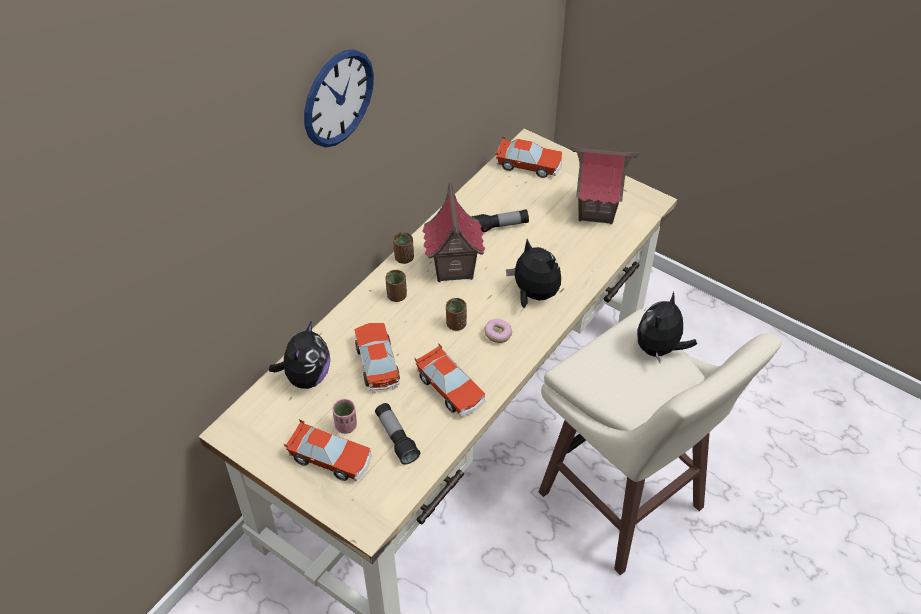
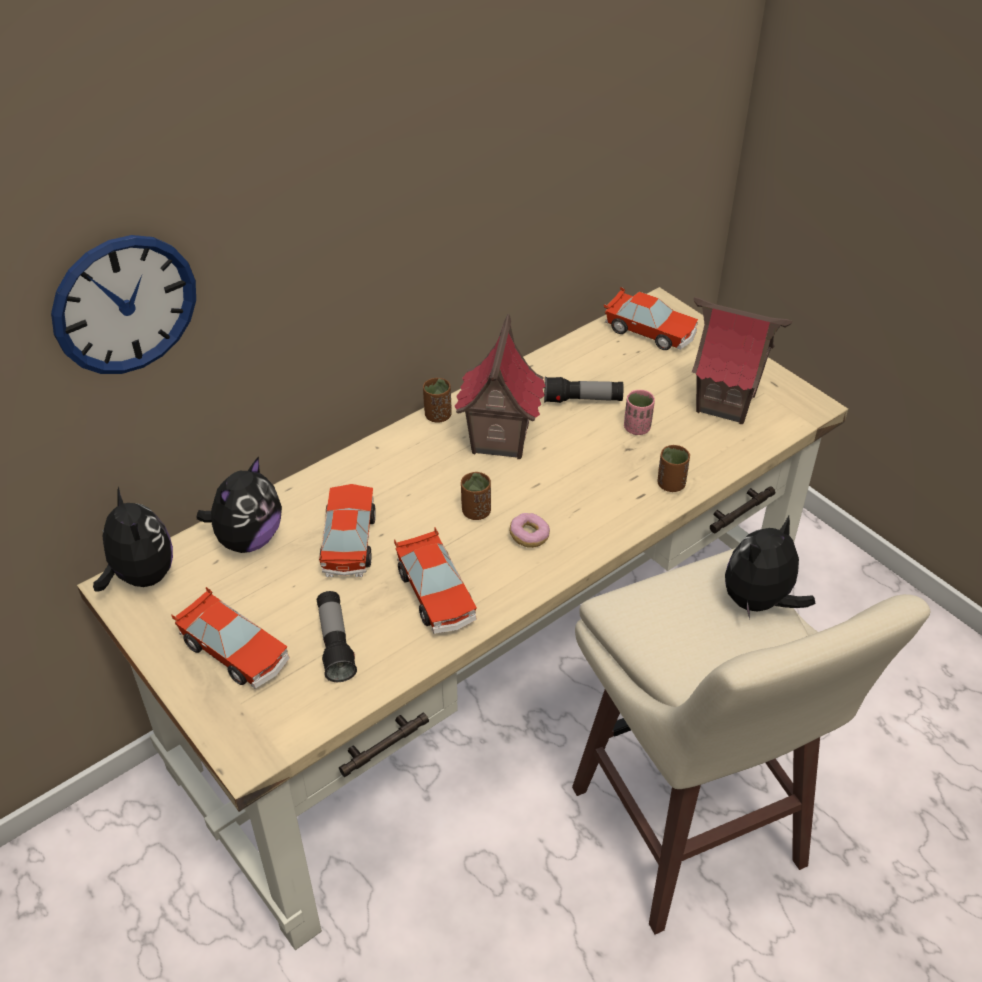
camera: 15 degrees right, 5 degrees down
wall clock [304,49,374,148] -> wall clock moved to [51,235,196,374]
pink cup [332,399,357,434] -> pink cup moved to [624,390,655,435]
brown cup [385,270,407,302] -> brown cup moved to [658,445,690,492]
plush toy [506,239,561,308] -> plush toy moved to [93,487,173,592]

